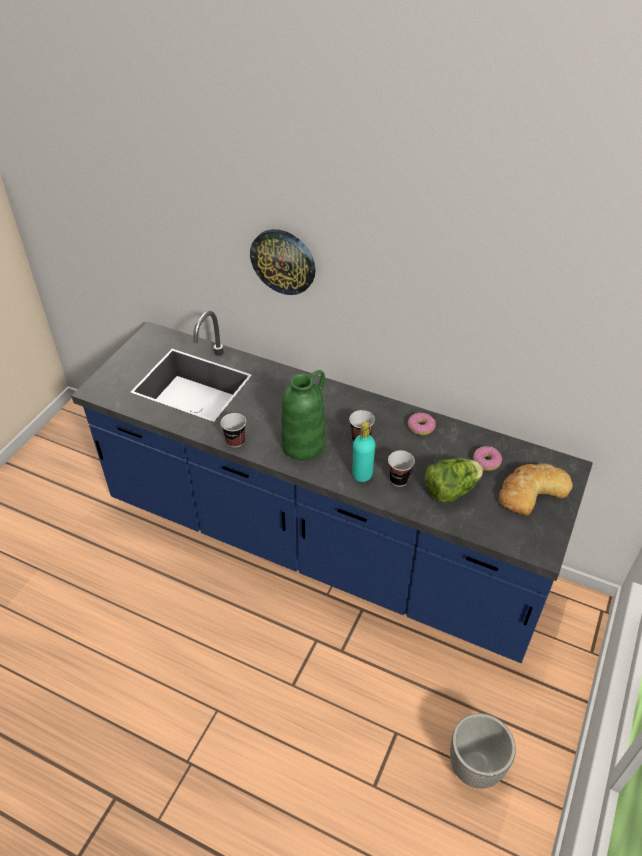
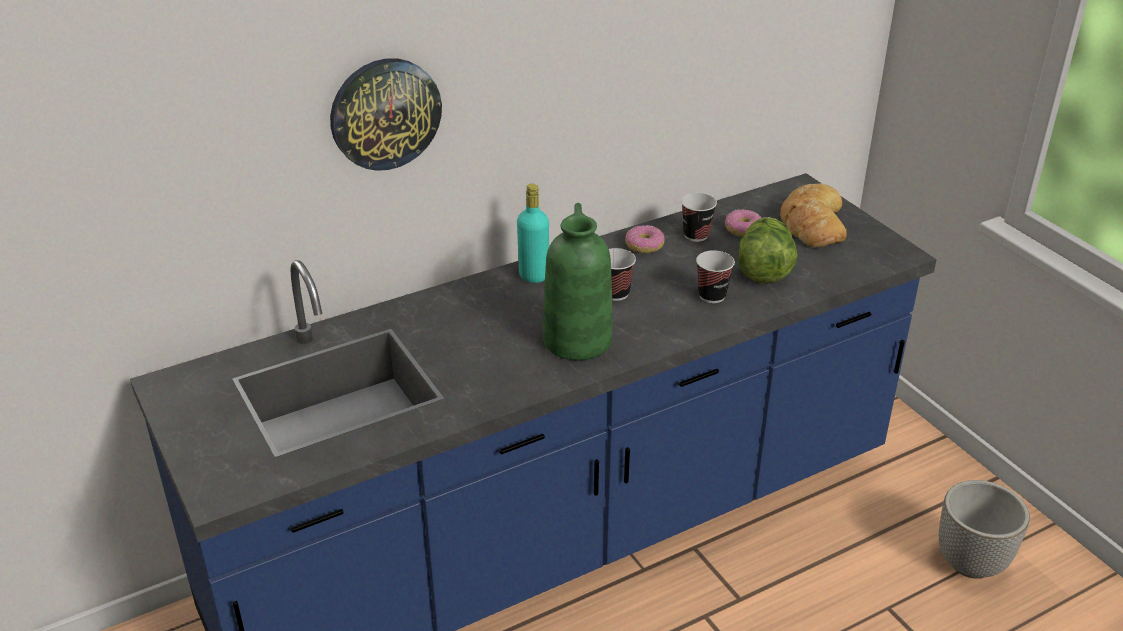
camera: 55 degrees left, 10 degrees down
cup [221,413,246,448] -> cup moved to [681,193,717,242]
turquoise bottle [352,421,375,482] -> turquoise bottle moved to [517,184,549,283]

